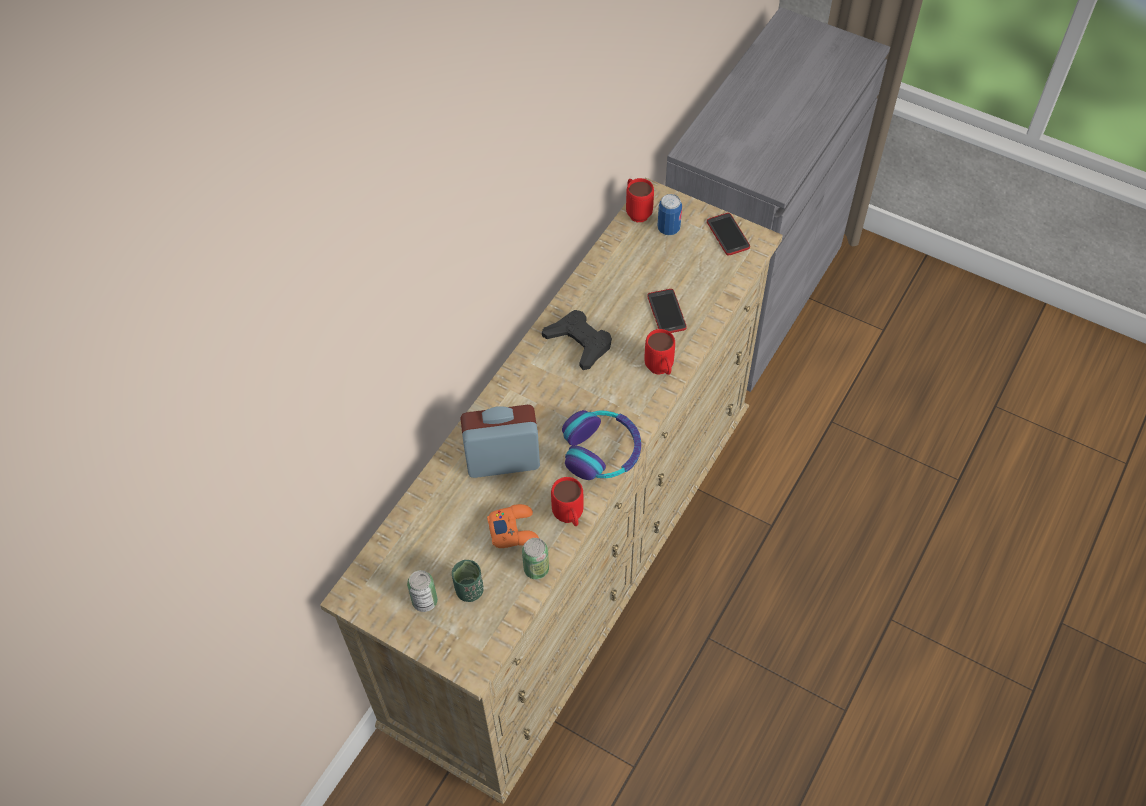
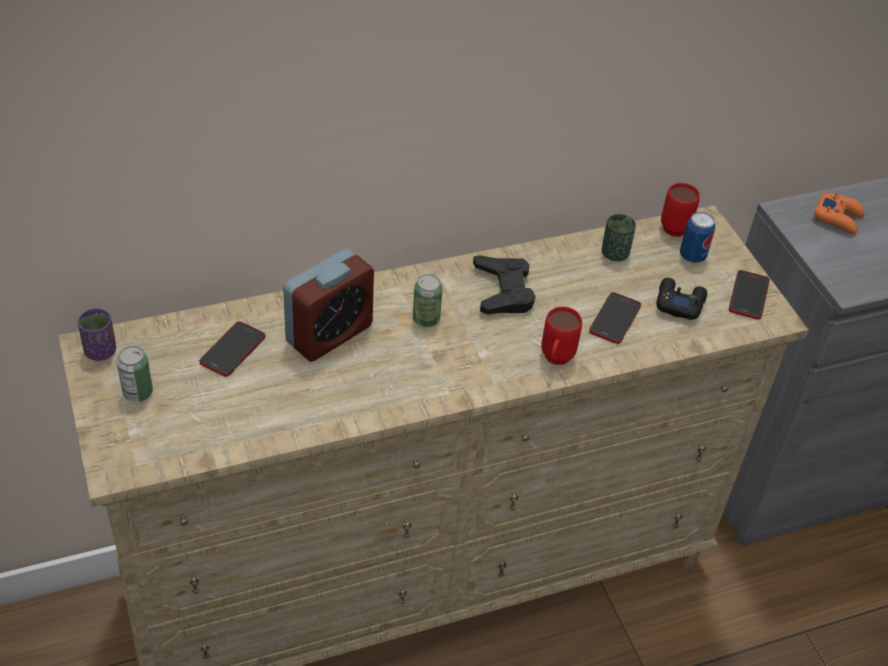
camera: 35 degrees right, 10 degrees down
green cup [452,560,484,602] -> green cup moved to [602,214,636,261]
alarm clock [460,405,540,478] -> alarm clock turned 105 degrees clockwise [283,249,374,362]
orange game controller [487,504,539,548] -> orange game controller moved to [814,193,864,234]
can [522,538,549,579] -> can moved to [413,274,443,327]
red mug [551,477,584,526] -> none
headphones [562,410,641,480] -> none
none -> purple cup [78,308,116,361]
none -> phone [200,321,265,377]
none -> black game controller [657,278,707,320]

